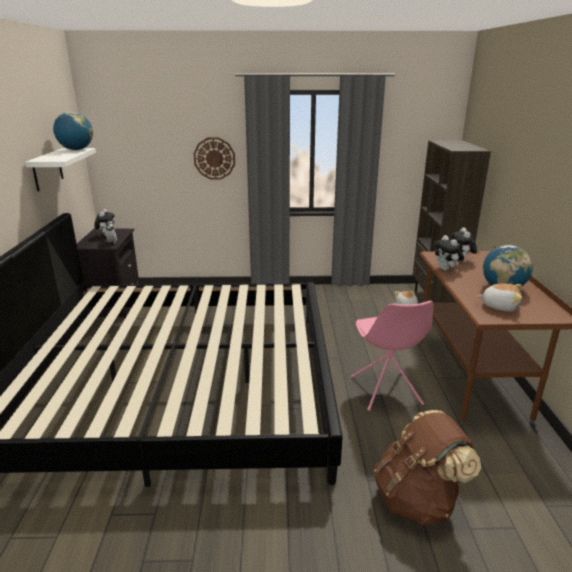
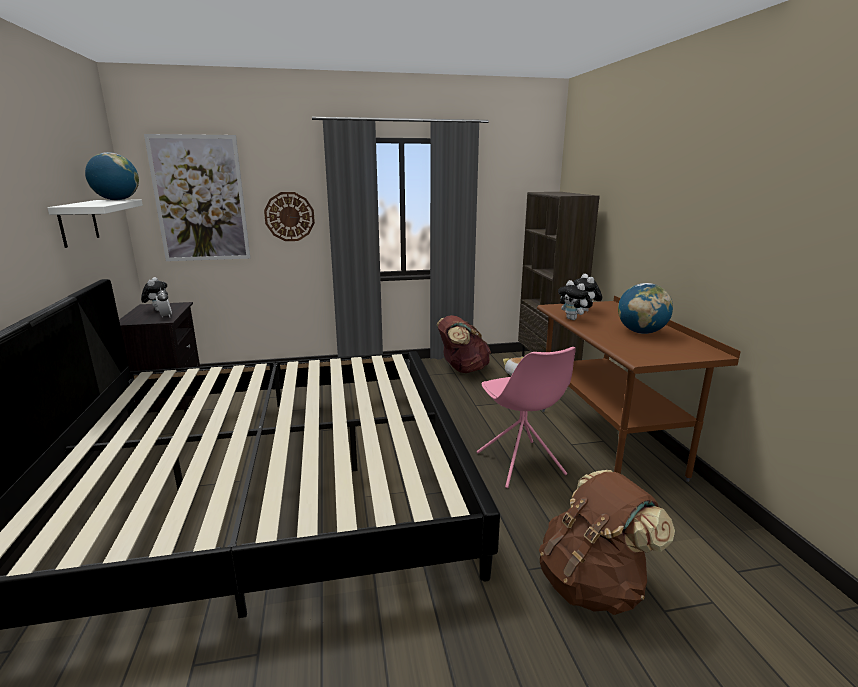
camera: 10 degrees left, 5 degrees down
plush toy [478,283,522,312] -> none
none -> picture [144,134,250,261]
none -> brown backpack [437,315,491,373]

